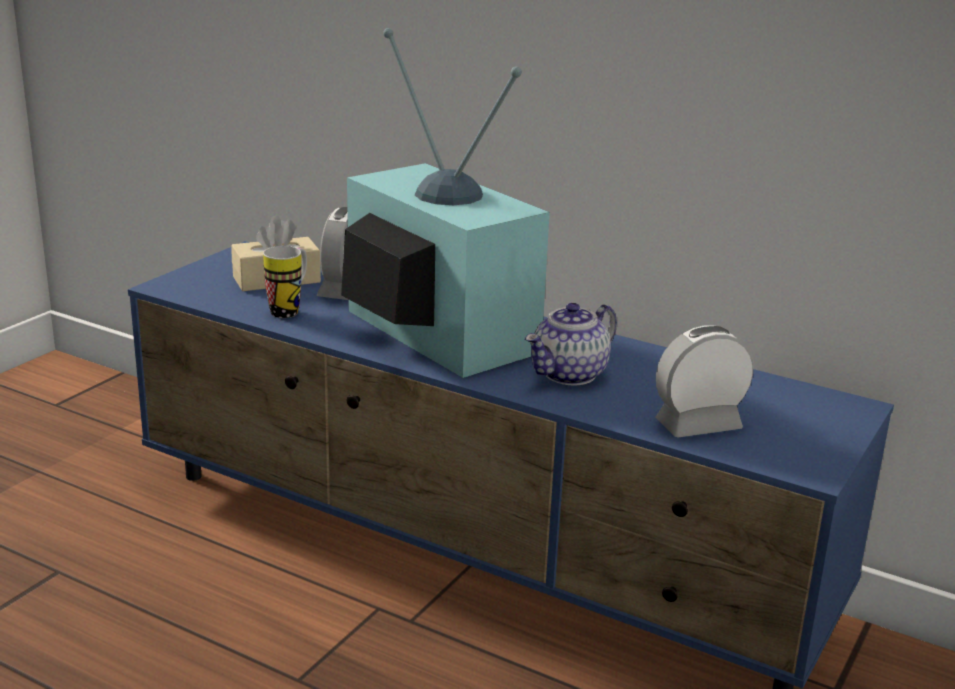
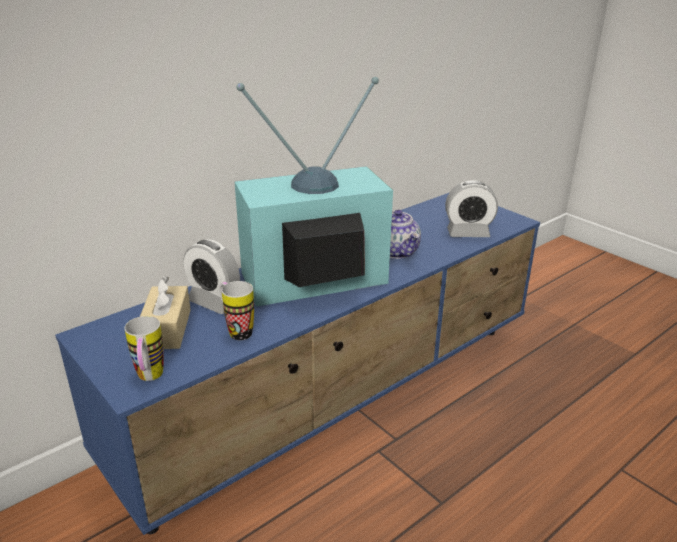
camera: 70 degrees left, 5 degrees up
alarm clock [656,325,753,437] -> alarm clock turned 90 degrees counterclockwise [445,180,498,237]
none -> mug [124,316,164,381]

